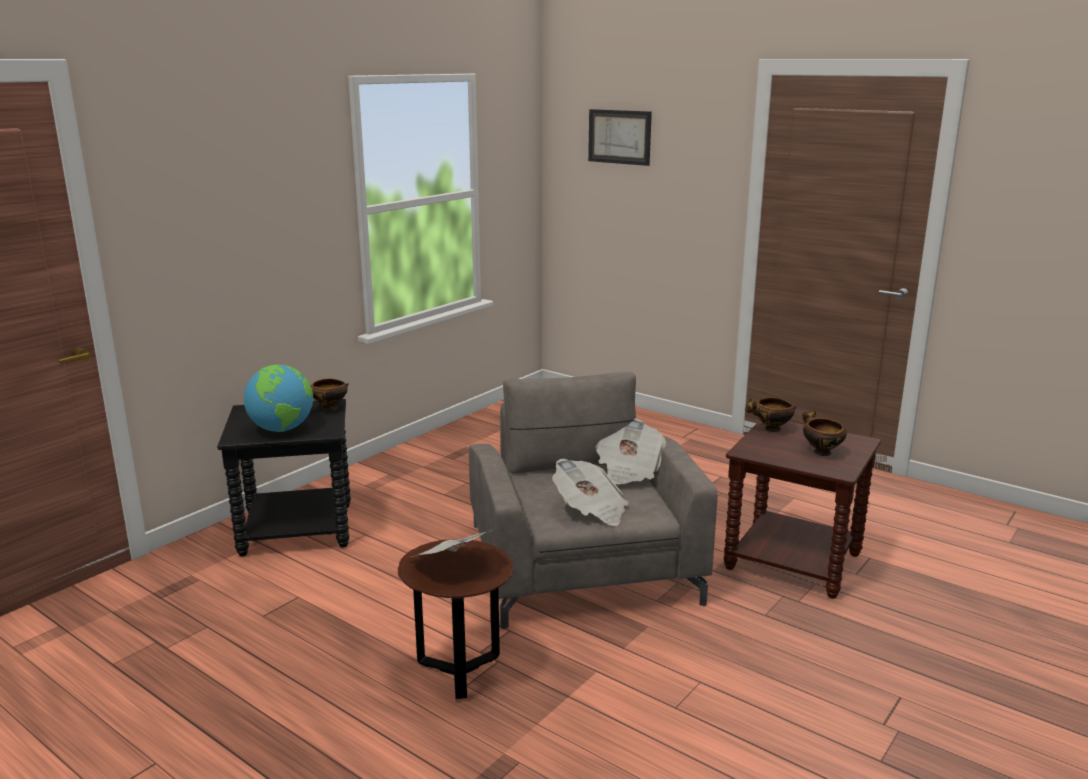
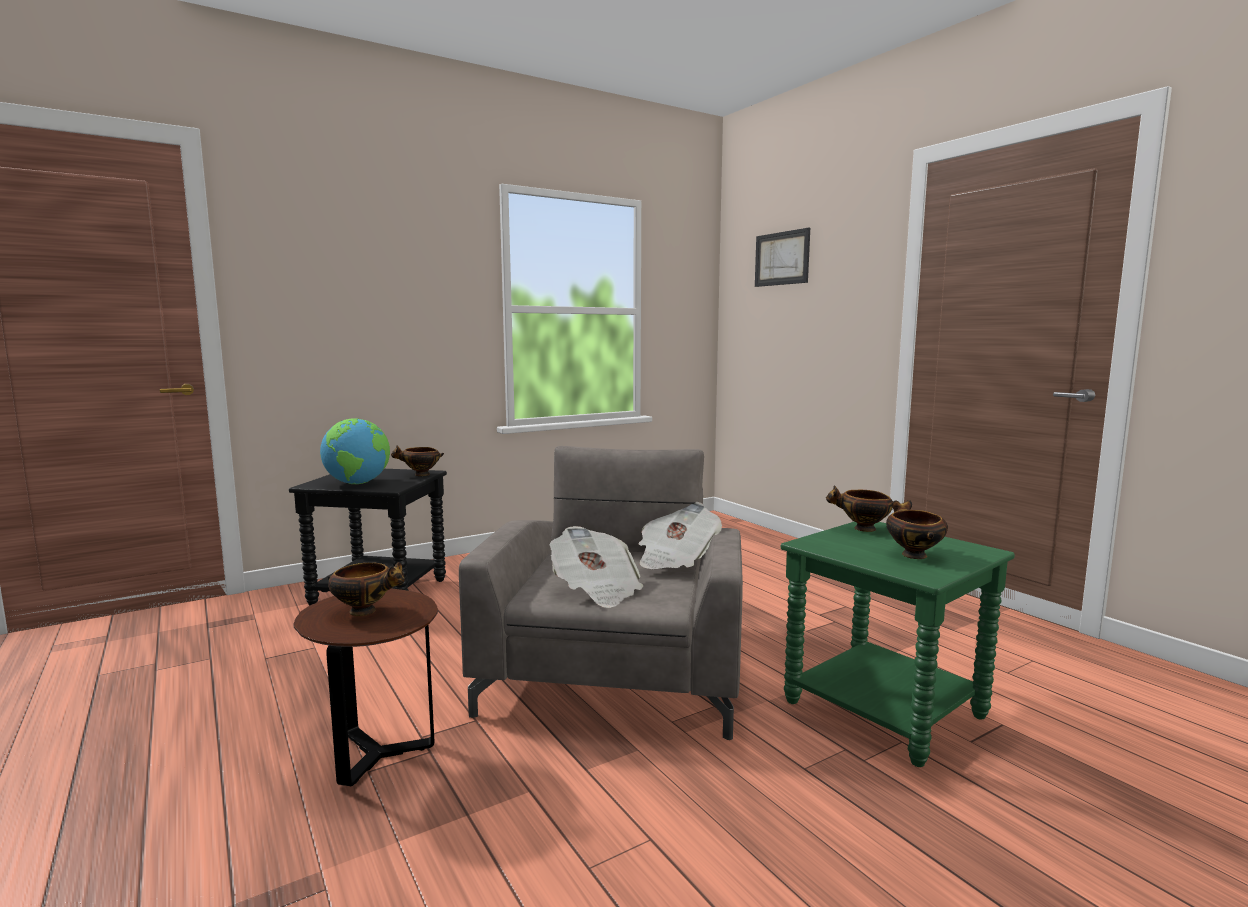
camera: 20 degrees right, 10 degrees down
newspaper [411,530,493,557] -> bowl [327,562,405,616]
brown side table [723,420,881,599] -> green side table [781,521,1015,767]

